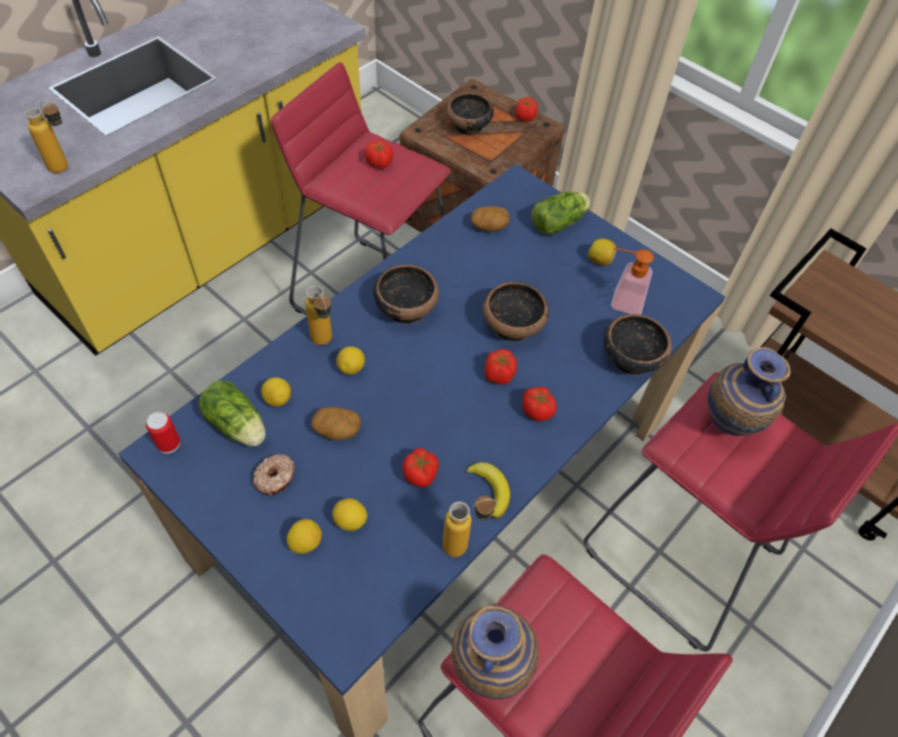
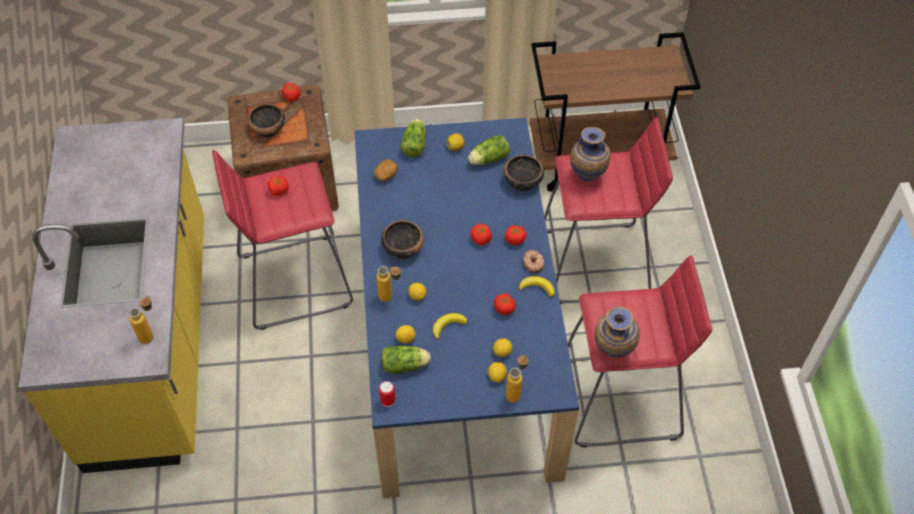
camera: 45 degrees left, 0 degrees up
donut [252,454,295,496] -> donut moved to [523,250,545,273]
potato [311,407,361,440] -> banana [433,313,468,340]
bottle [442,496,497,557] -> bottle moved to [506,354,529,403]
bowl [483,282,549,341] -> none
soap dispenser [611,248,654,315] -> lettuce [468,135,510,165]

